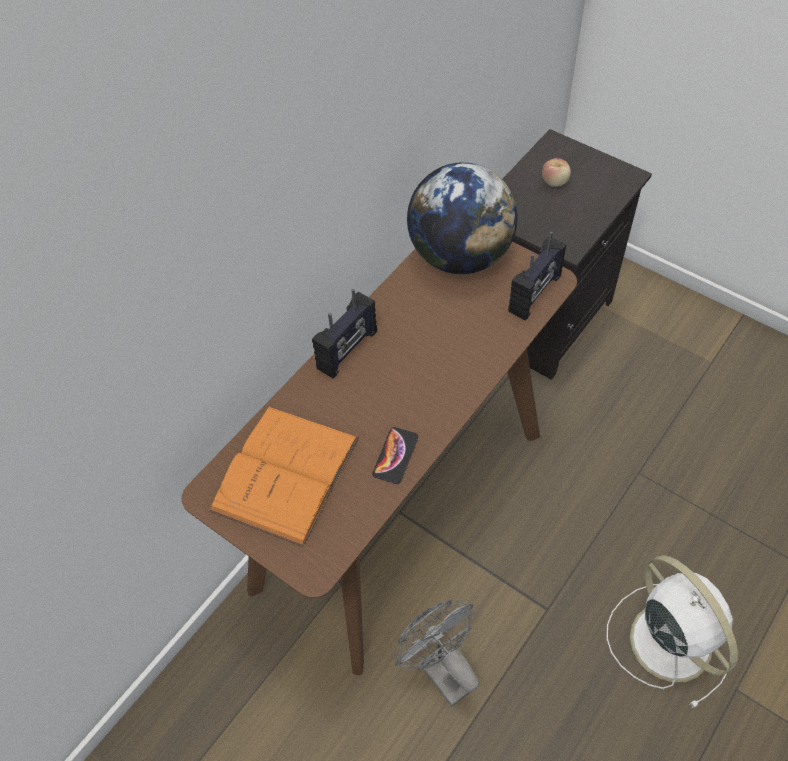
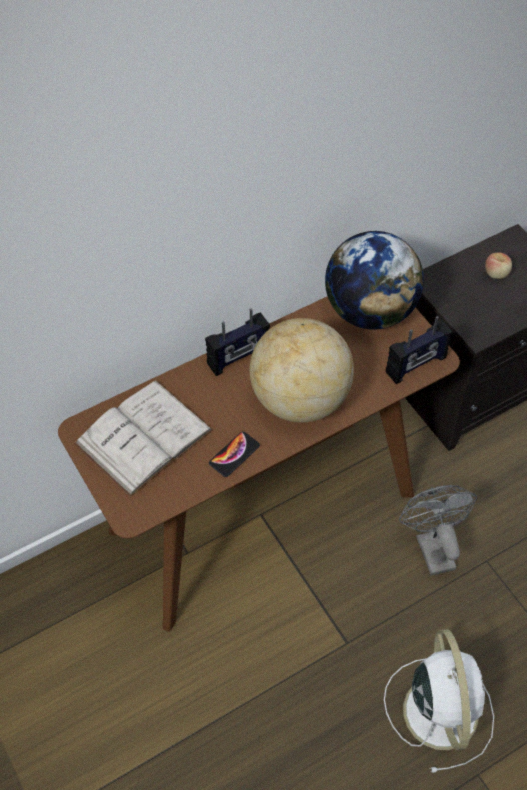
camera: 20 degrees right, 0 degrees up
orange book [209,406,359,547] -> white book [74,380,213,497]
grey fan [395,600,479,707] -> grey fan moved to [399,485,477,576]
none -> globe [249,318,354,422]

